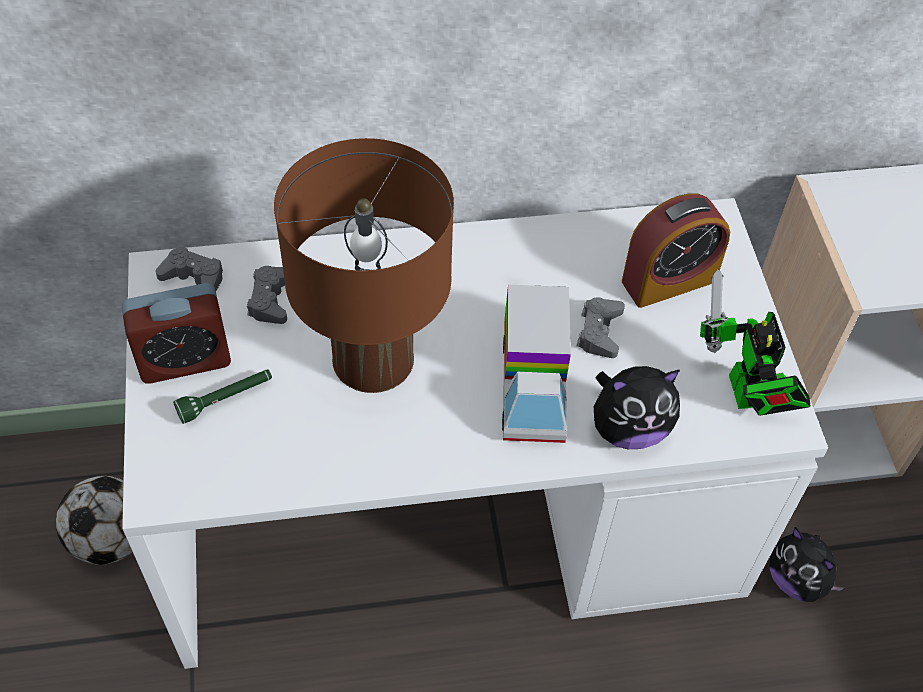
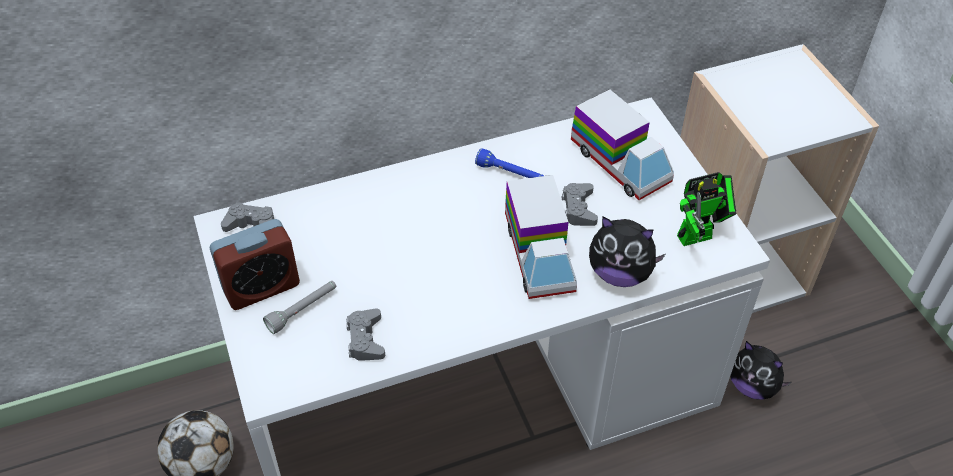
camera: 10 degrees left, 5 degrees down
green flashlight [173,370,272,424] -> grey flashlight [263,281,336,334]
grey game controller [247,266,287,324] -> grey game controller moved to [346,309,385,361]
brown table lamp [274,138,454,393] -> none
plush toy [594,366,680,449] -> plush toy turned 45 degrees clockwise [589,216,665,287]
alarm clock [622,193,730,308] -> toy truck [571,89,674,200]
toy robot [700,269,810,416] -> toy robot turned 90 degrees counterclockwise [677,172,736,246]
none -> blue flashlight [475,148,544,178]

